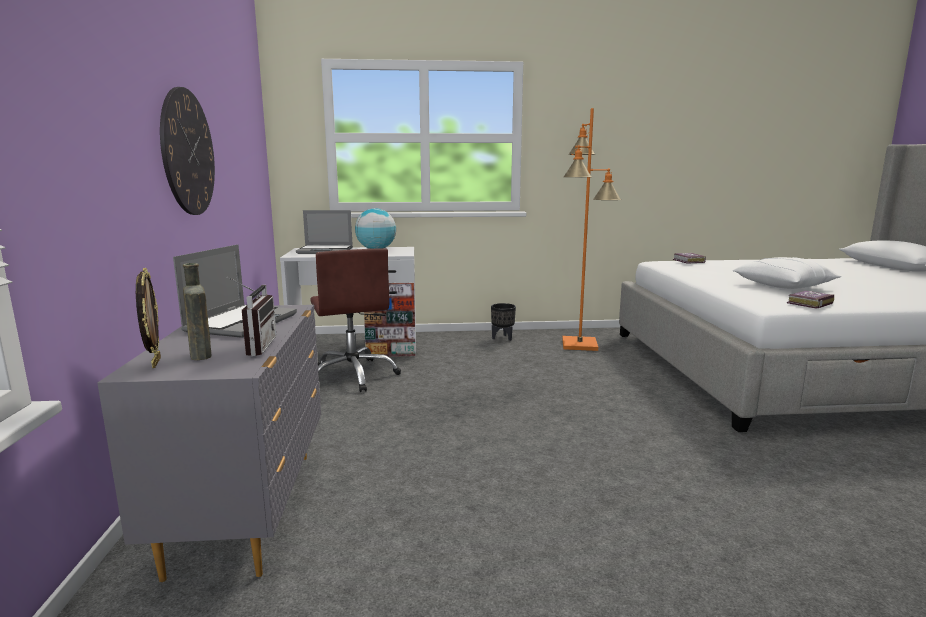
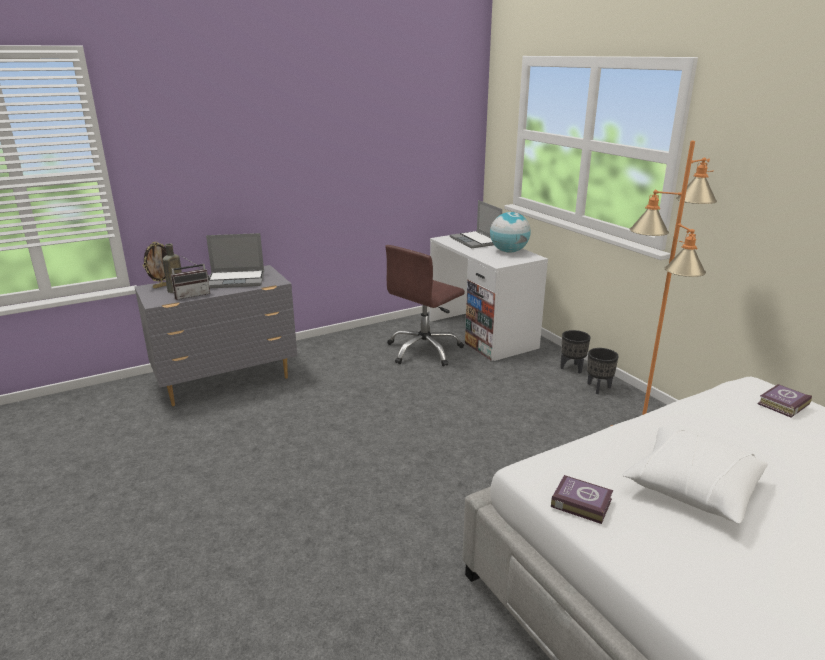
camera: 65 degrees right, 10 degrees up
wall clock [160,87,215,215] -> none
none -> black planter [560,330,590,373]

